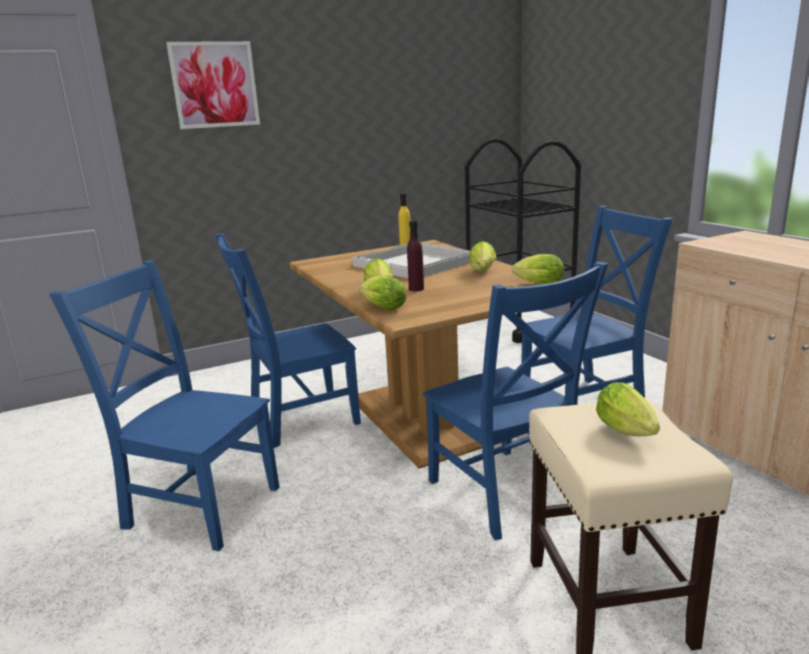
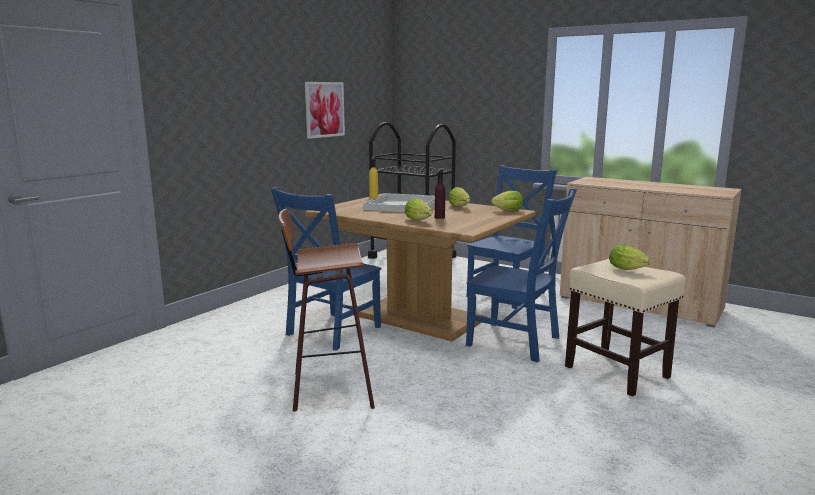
camera: 30 degrees left, 5 degrees down
blue chair [49,260,280,551] -> stool [279,209,375,412]
picture [166,41,260,129] -> picture moved to [305,82,345,139]
lettuce [359,275,406,310] -> none

